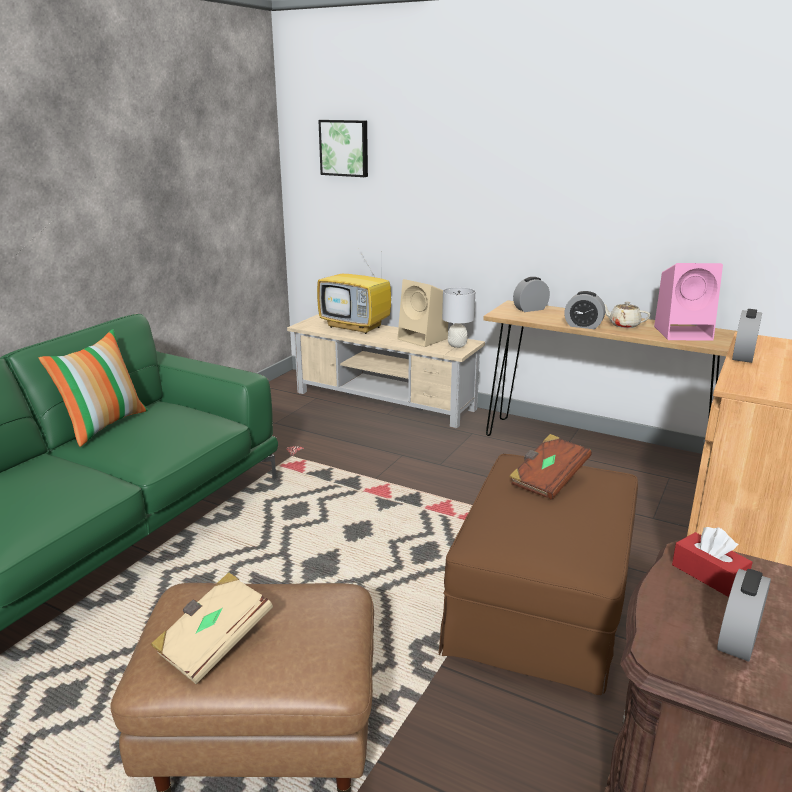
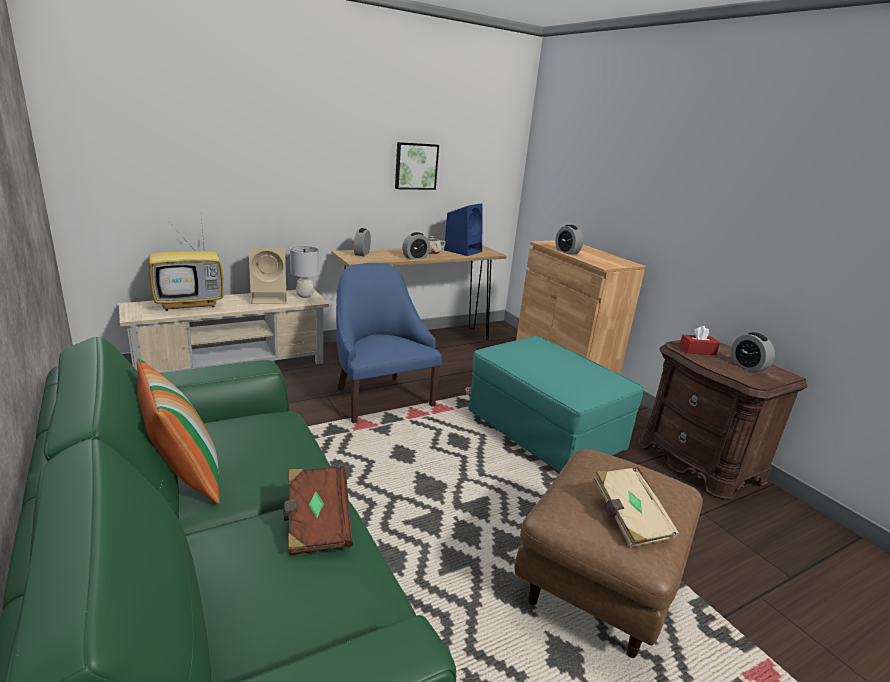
camera: 60 degrees left, 0 degrees up
picture [318,120,368,177] -> picture moved to [395,142,439,190]
brown ottoman [439,454,638,695] -> turquoise ottoman [468,336,644,473]
brown book [509,434,592,500] -> brown book moved to [283,466,353,555]
pink speaker [654,263,723,341] -> blue speaker [444,203,482,256]
none -> blue armchair [336,263,442,423]

